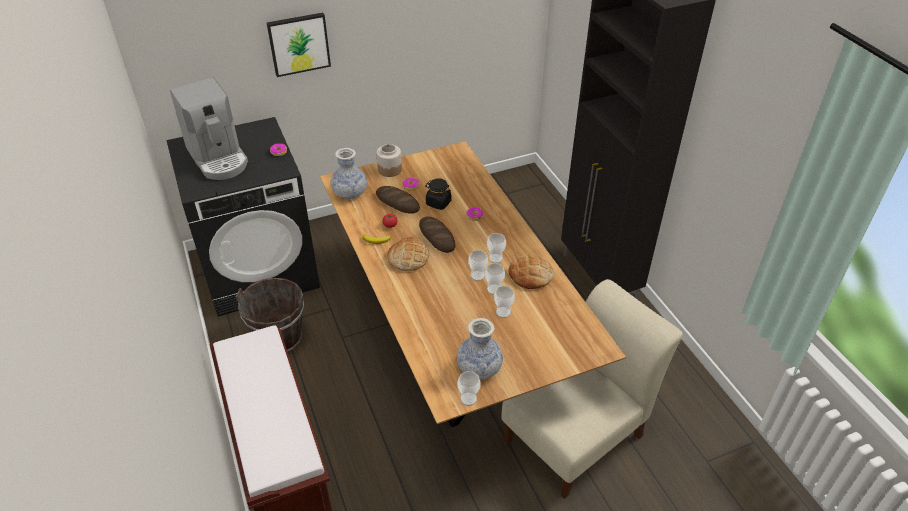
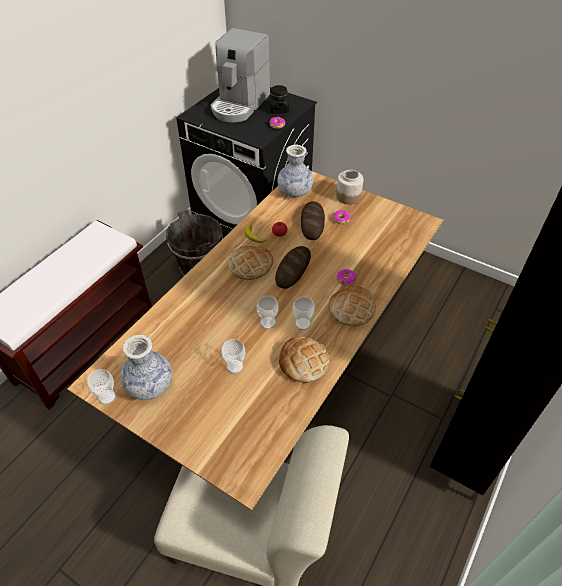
camera: 55 degrees right, 5 degrees up
picture [267,13,331,77] -> none
black jar [425,178,452,210] -> black jar moved to [269,85,289,114]
cup [485,263,505,295] -> none
none -> bread [329,286,376,326]

